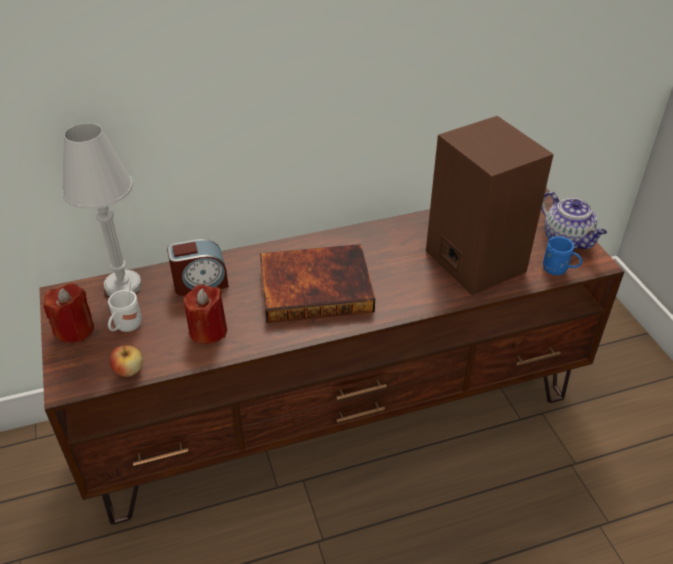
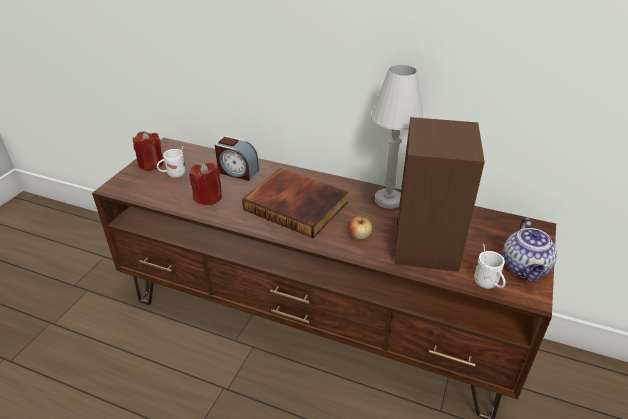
camera: 40 degrees right, 5 degrees down
white table lamp [62,123,142,296] -> white table lamp moved to [371,65,424,209]
apple [110,345,143,377] -> apple moved to [348,215,373,240]
blue mug [543,233,582,275] -> white mug [474,244,506,289]

